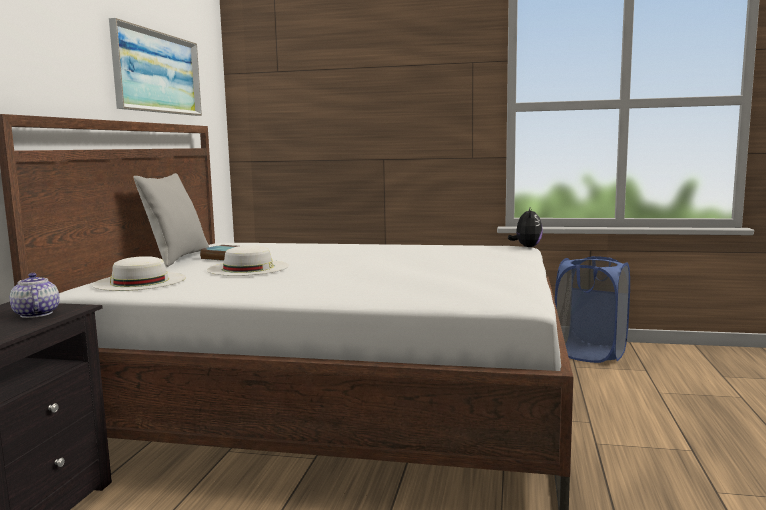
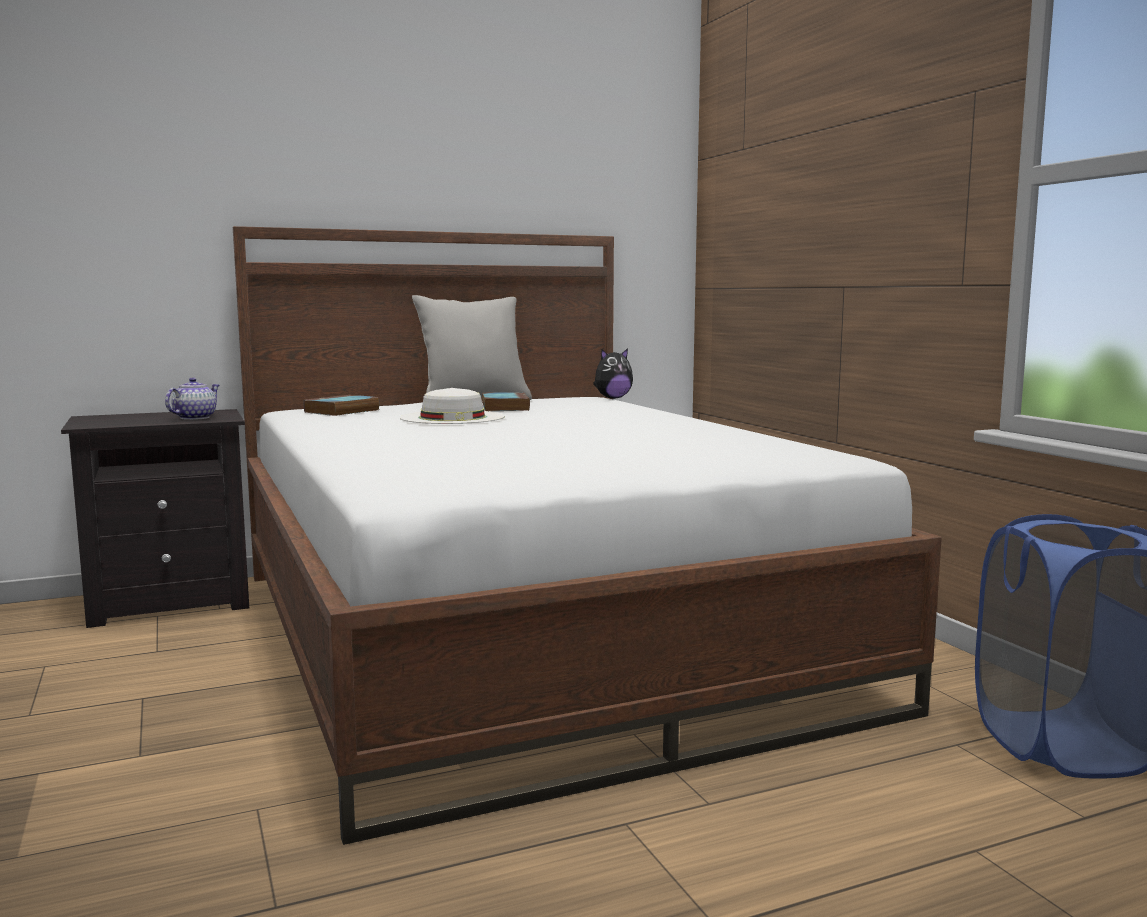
camera: 55 degrees right, 0 degrees up
white hat [92,256,186,291] -> book [303,395,380,416]
picture [109,18,202,116] -> none
plush toy [508,208,543,247] -> plush toy moved to [593,349,633,399]

